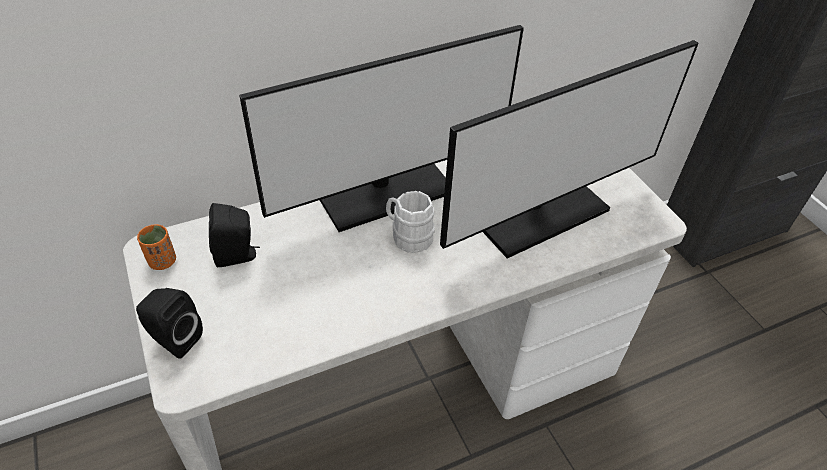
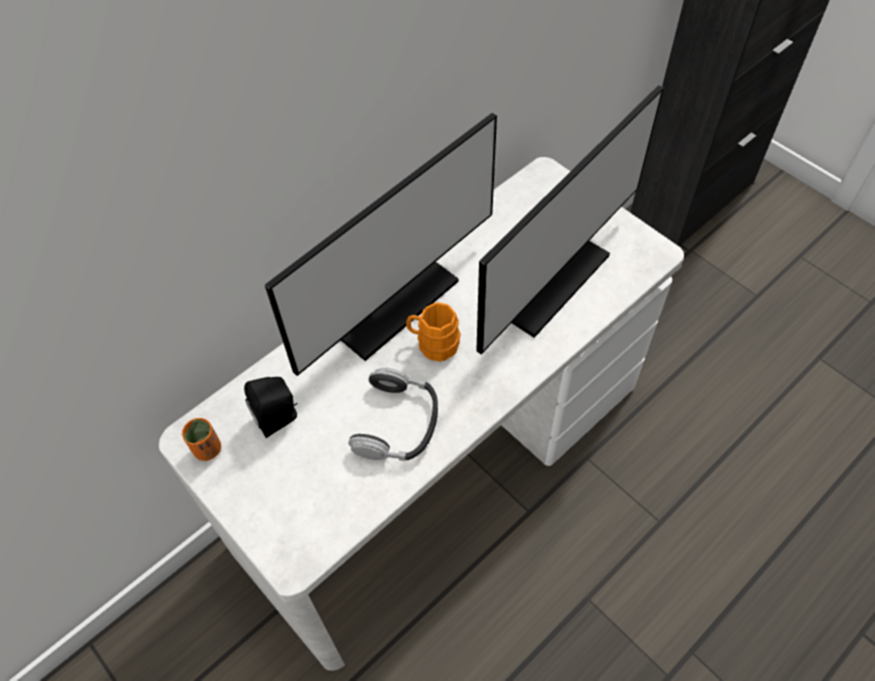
camera: 15 degrees left, 10 degrees up
black speaker [136,288,203,359] -> none
white mug [386,191,435,253] -> orange mug [406,302,461,362]
none -> headphones [348,368,438,461]

